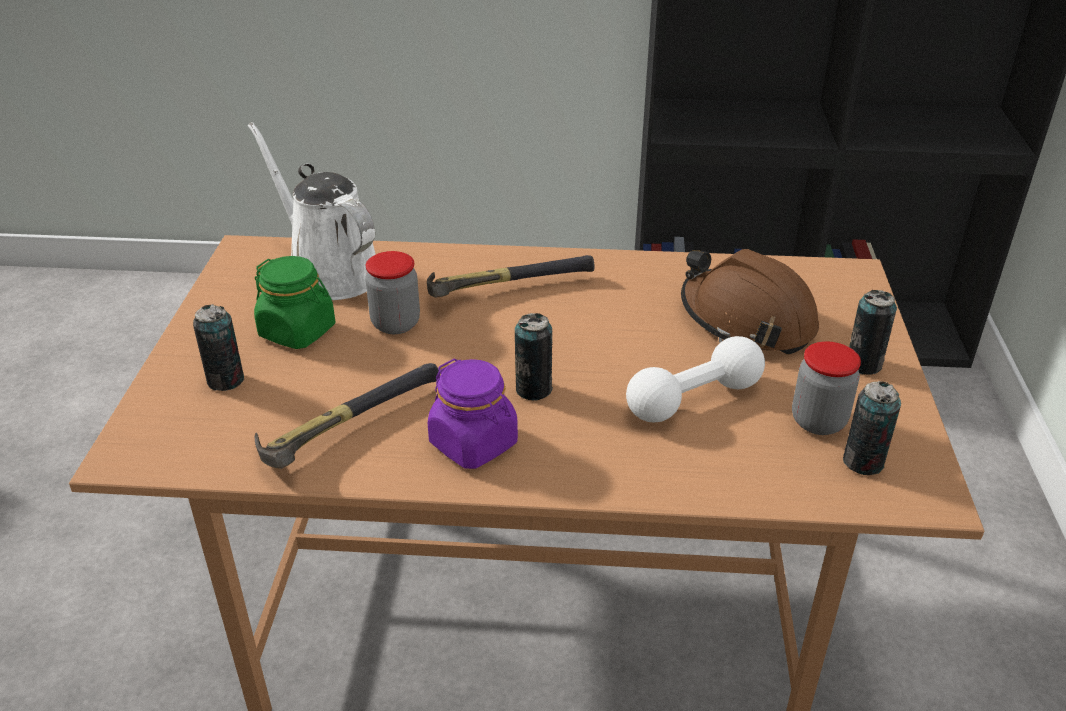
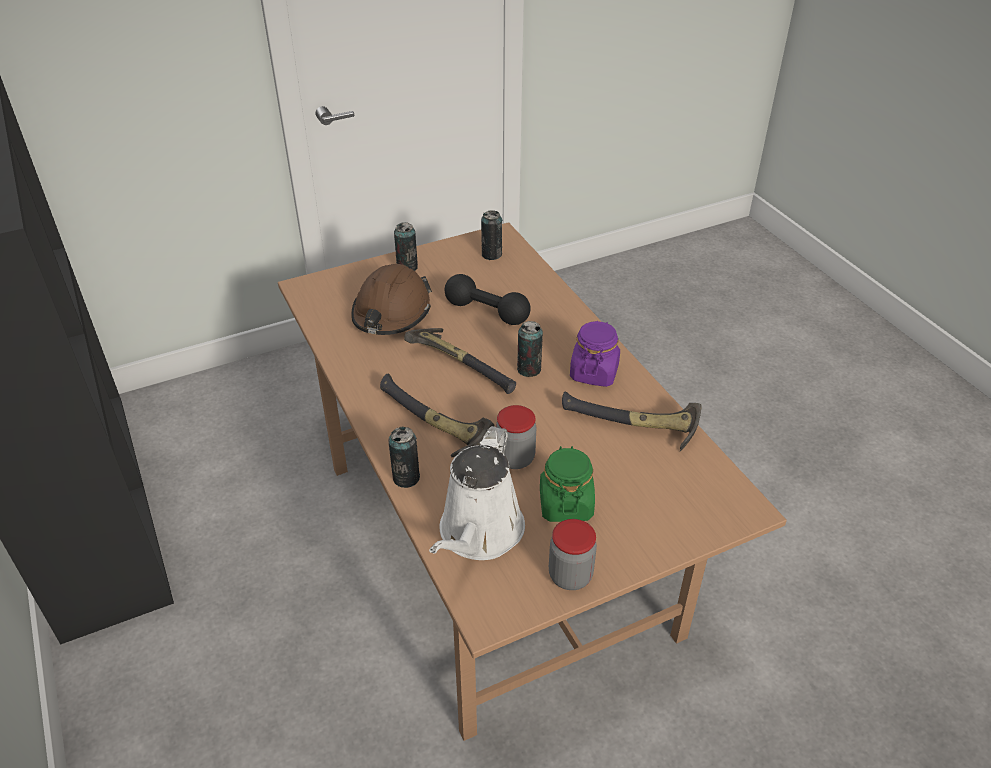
camera: 120 degrees left, 5 degrees up
can [193,304,244,391] -> can moved to [388,427,420,488]
white dumbbell [626,336,765,423] -> black dumbbell [444,274,531,325]
jar [792,341,861,435] -> jar moved to [549,519,597,590]
none -> hammer [404,328,516,394]

